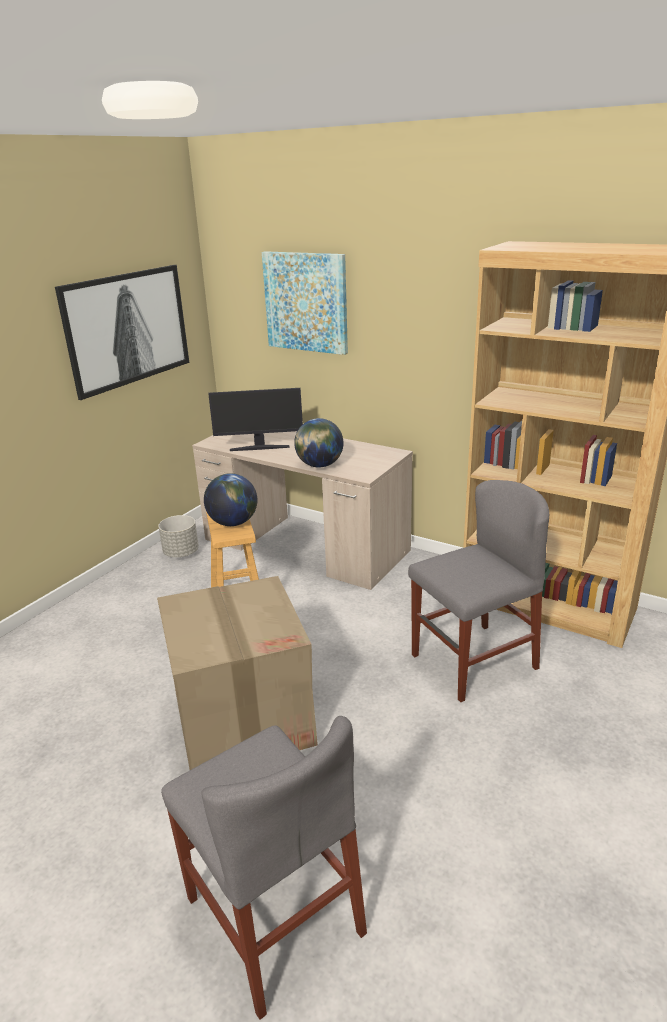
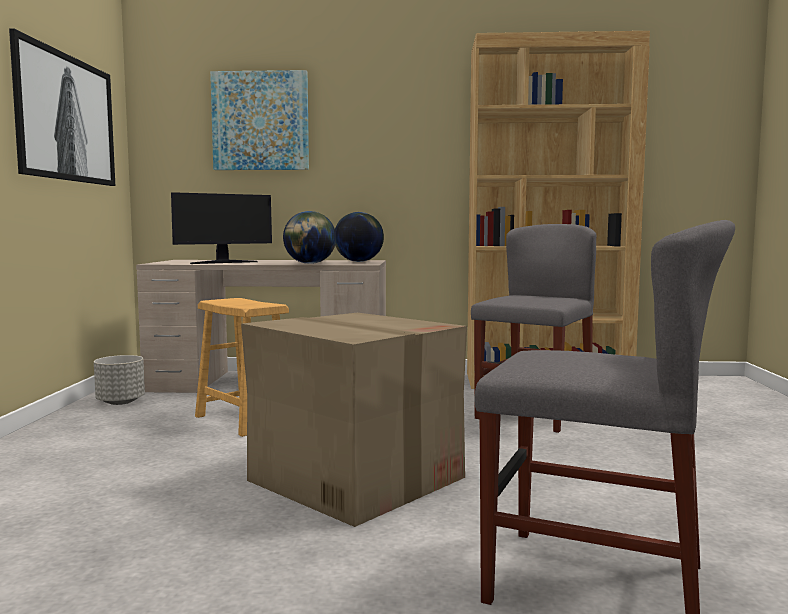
camera: 30 degrees left, 20 degrees down
globe [204,473,257,526] -> globe moved to [335,212,384,262]

